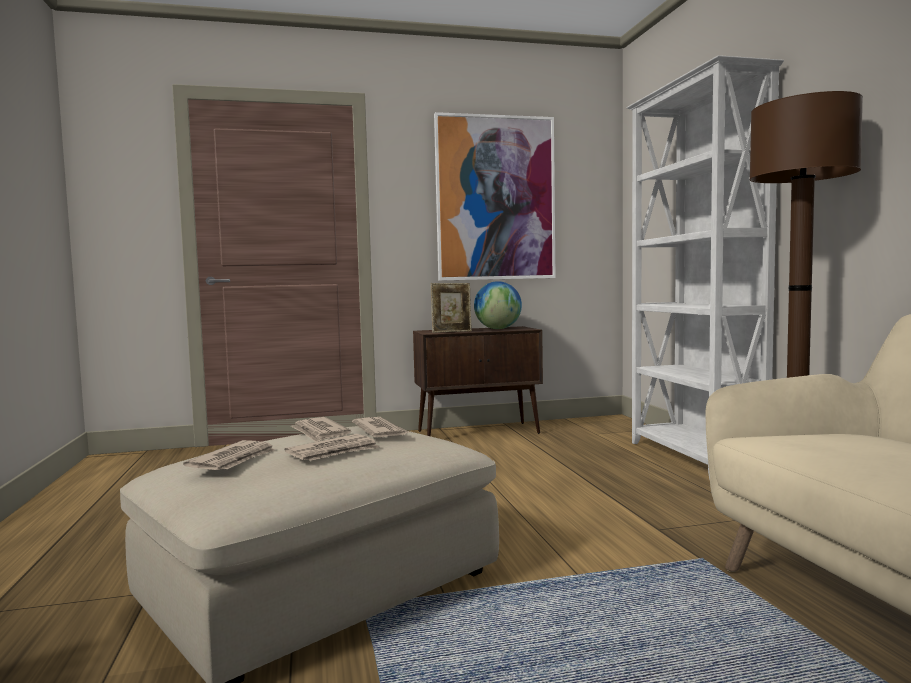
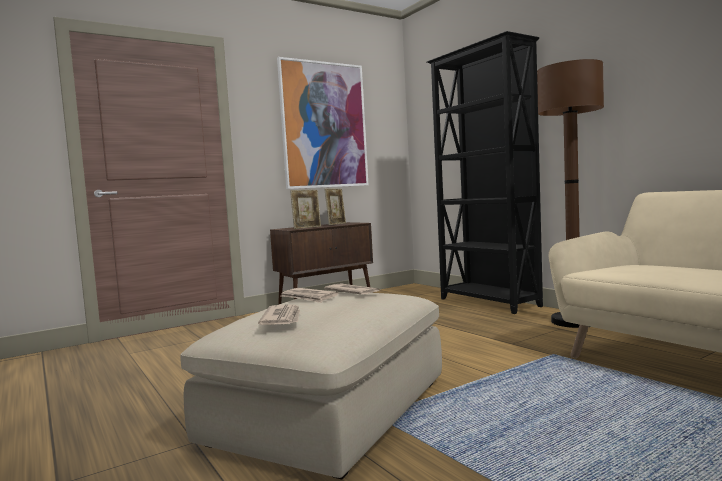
camera: 20 degrees left, 0 degrees up
newspaper [284,434,379,461] -> none
globe [474,281,522,329] -> picture frame [324,189,346,225]
white bookcase [626,55,784,480] -> black bookcase [427,31,543,314]

